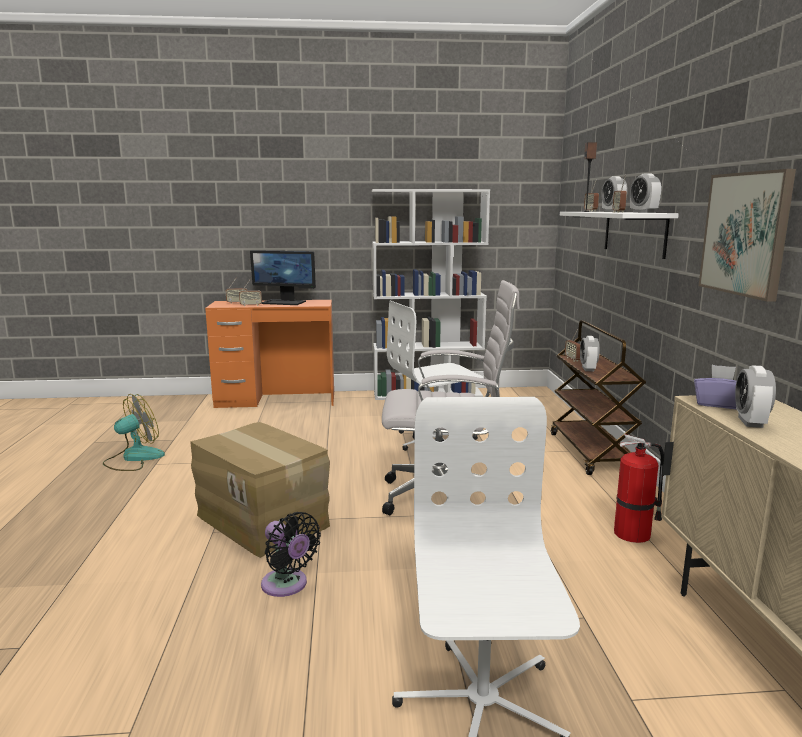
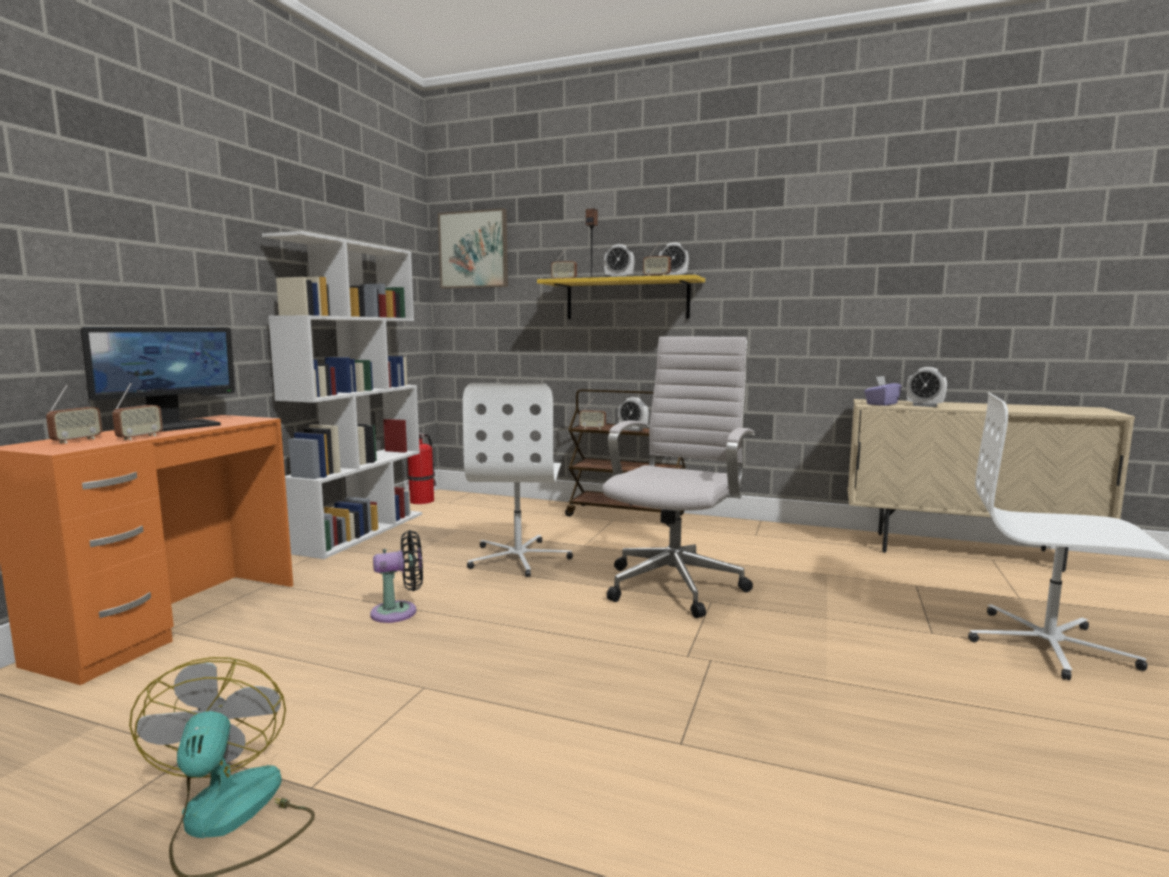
camera: 65 degrees left, 5 degrees down
cardboard box [190,422,330,558] -> none
black fan [261,512,321,597] -> black fan moved to [370,530,423,623]
white shelf [560,212,679,259] -> yellow shelf [537,275,705,319]
fire extinguisher [614,434,664,543] -> fire extinguisher moved to [408,433,436,504]
picture [699,169,796,302] -> picture moved to [438,208,508,289]

